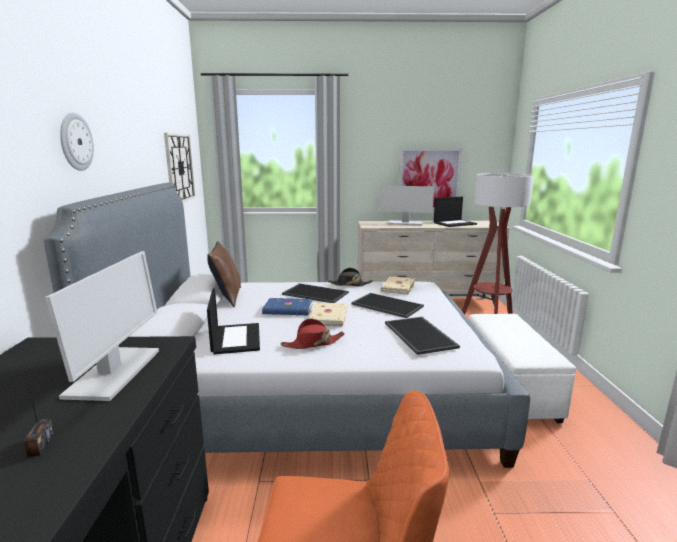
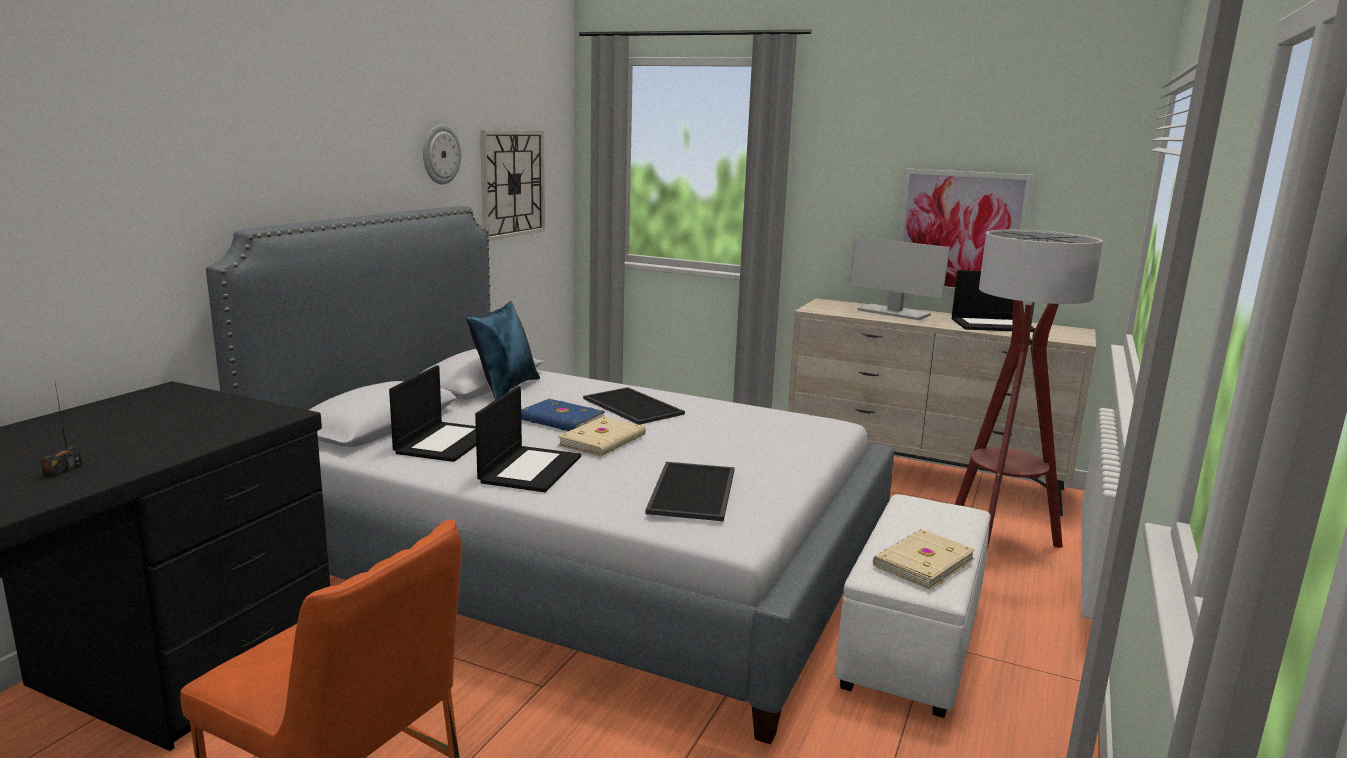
camera: 25 degrees right, 0 degrees up
monitor [45,251,159,401] -> none
wall clock [60,113,94,171] -> wall clock moved to [423,124,461,185]
brown pillow [207,241,241,307] -> blue pillow [466,301,540,400]
red hat [281,319,345,349] -> laptop [475,386,581,492]
black hat [327,268,373,287] -> none
tray [351,293,424,318] -> none
beige book [380,276,415,295] -> beige book moved to [873,529,976,590]

